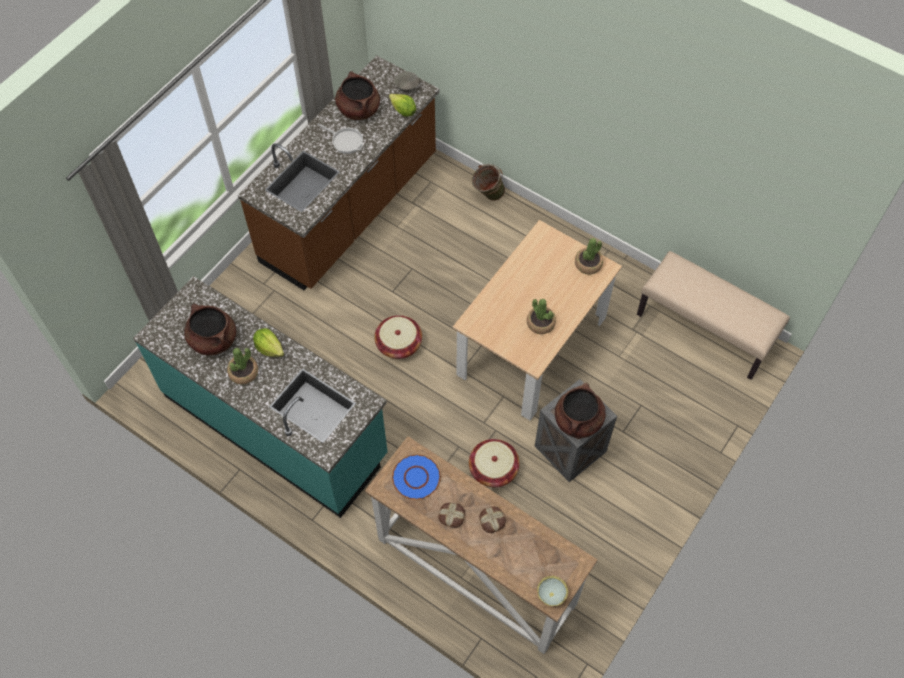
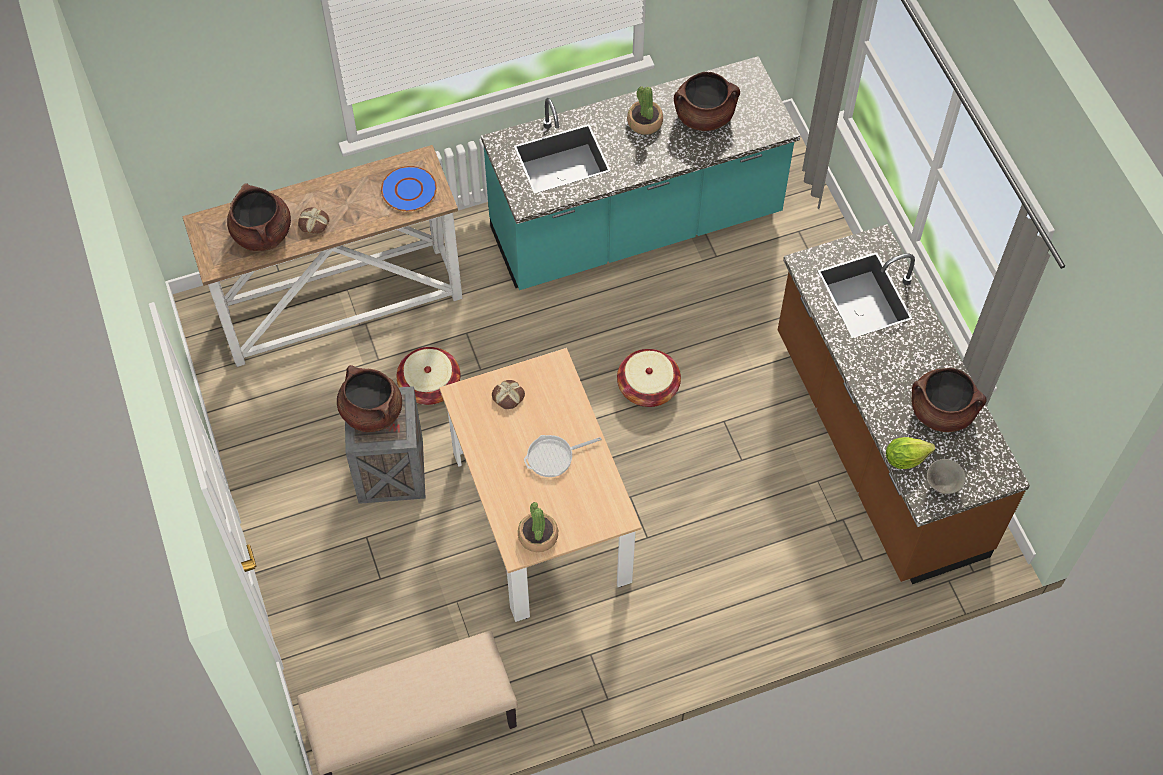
camera: 125 degrees right, 0 degrees up
lettuce [253,328,284,357] -> none
frying pan [317,123,364,154] -> frying pan moved to [524,435,602,477]
bread [438,503,465,528] -> bread moved to [492,380,525,409]
green bucket [472,164,505,201] -> none
potted plant [527,299,556,334] -> none
bowl [537,576,568,606] -> none
none -> brown cooking pot [227,183,291,251]

